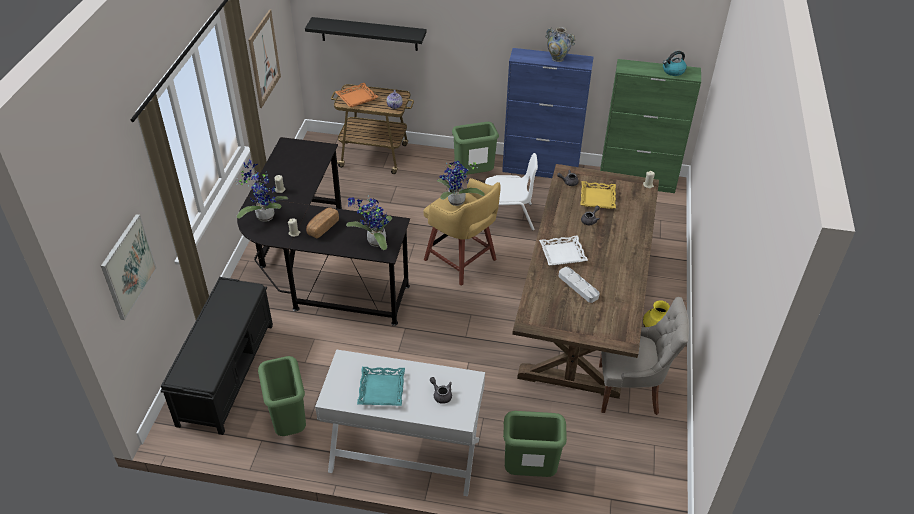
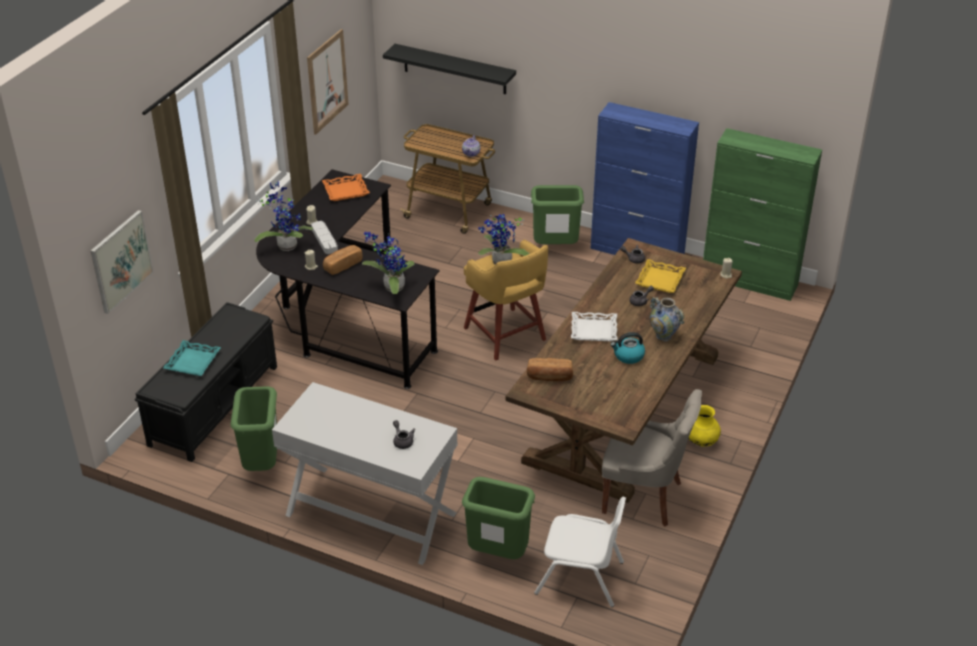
camera: 15 degrees right, 5 degrees down
orange tray [336,83,378,107] -> orange tray moved to [322,174,370,201]
turquoise tray [357,367,405,406] -> turquoise tray moved to [163,340,221,376]
white chair [483,153,538,231] -> white chair moved to [534,496,626,607]
vase [546,27,575,62] -> vase moved to [650,297,685,341]
grey tray [559,267,600,303] -> grey tray moved to [311,221,338,254]
kettle [663,51,687,76] -> kettle moved to [611,332,645,364]
none -> bread [527,358,573,381]

